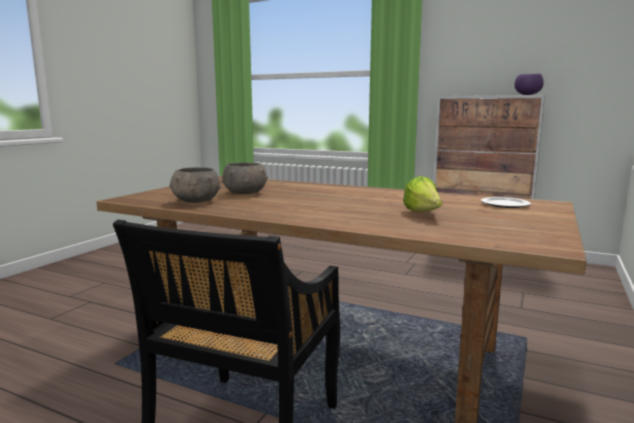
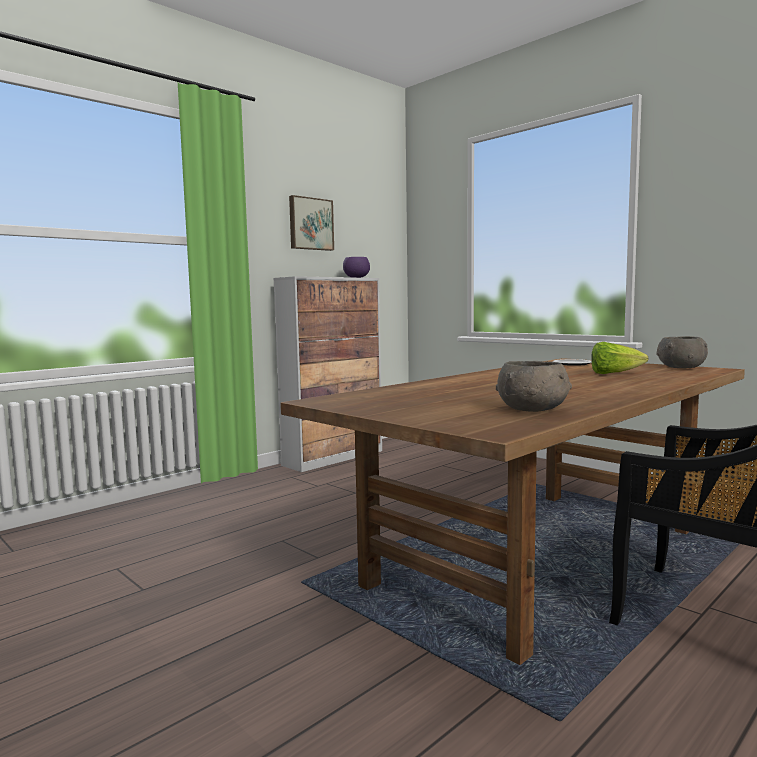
camera: 70 degrees left, 5 degrees down
grey bowl [222,162,268,194] -> grey bowl moved to [656,336,708,368]
none -> picture [289,195,334,251]

